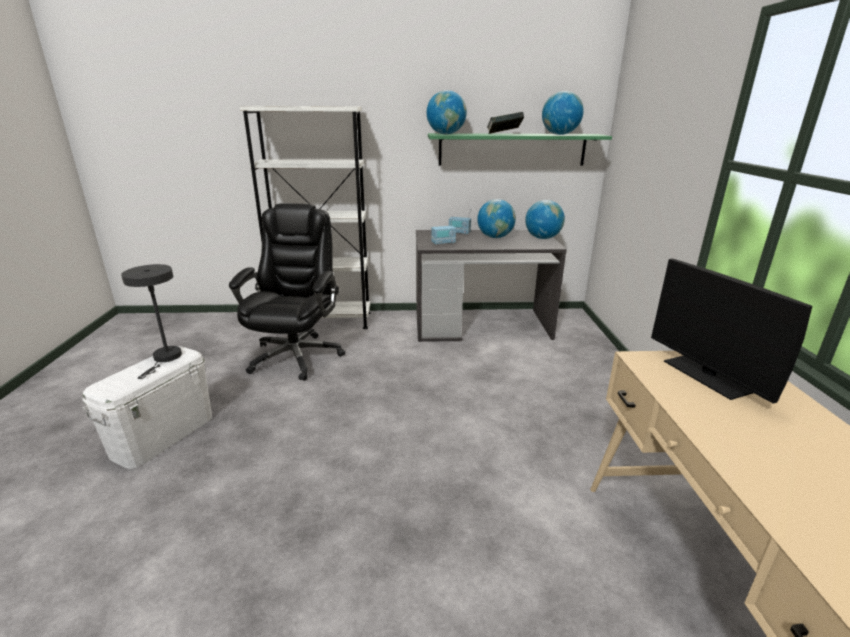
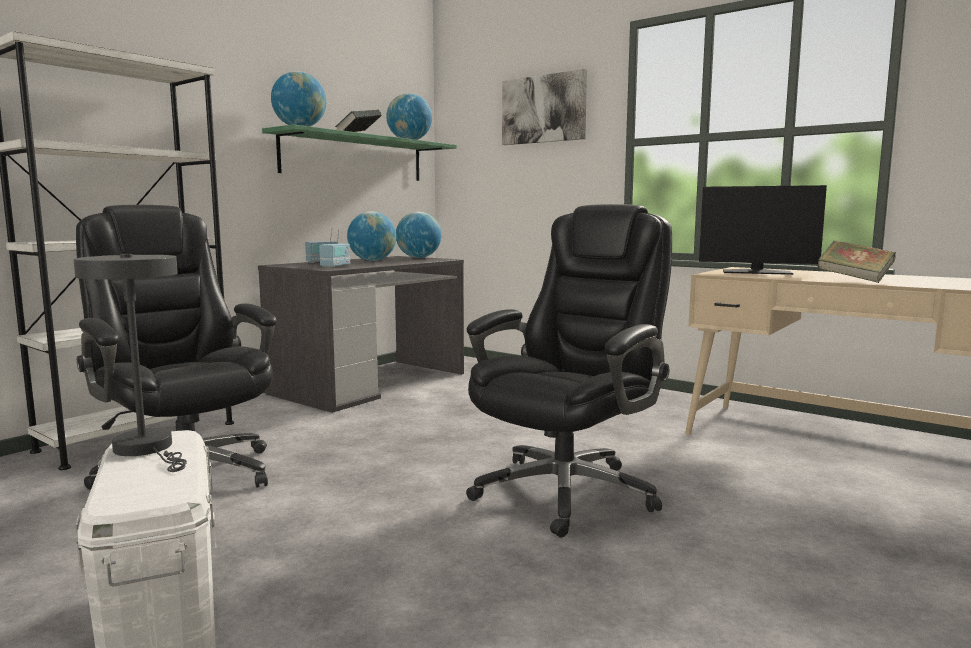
camera: 50 degrees left, 15 degrees down
none -> black office chair [466,204,672,538]
none -> picture [502,69,587,145]
none -> book [817,240,896,283]

